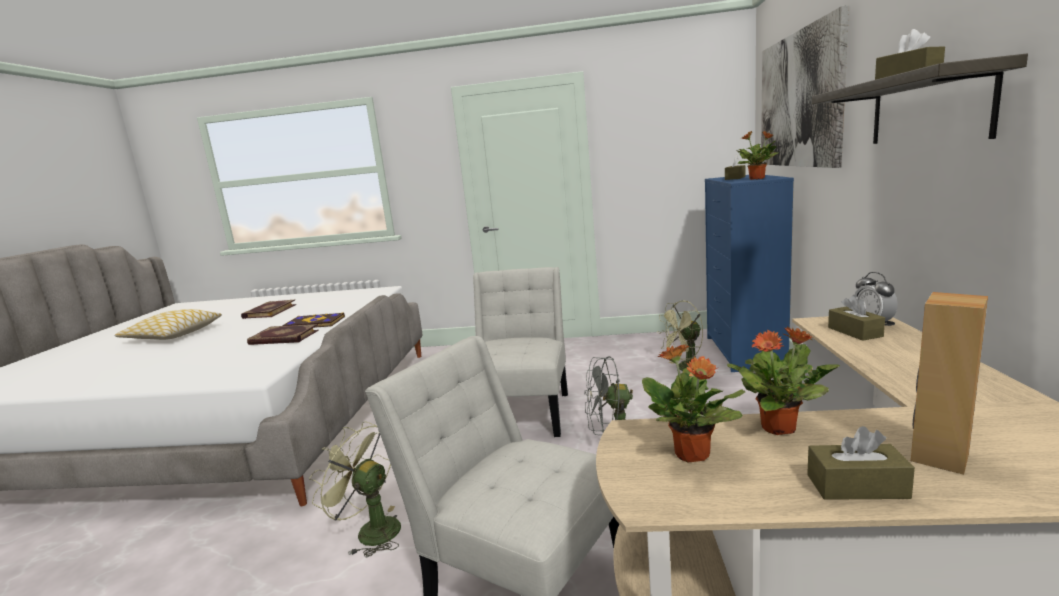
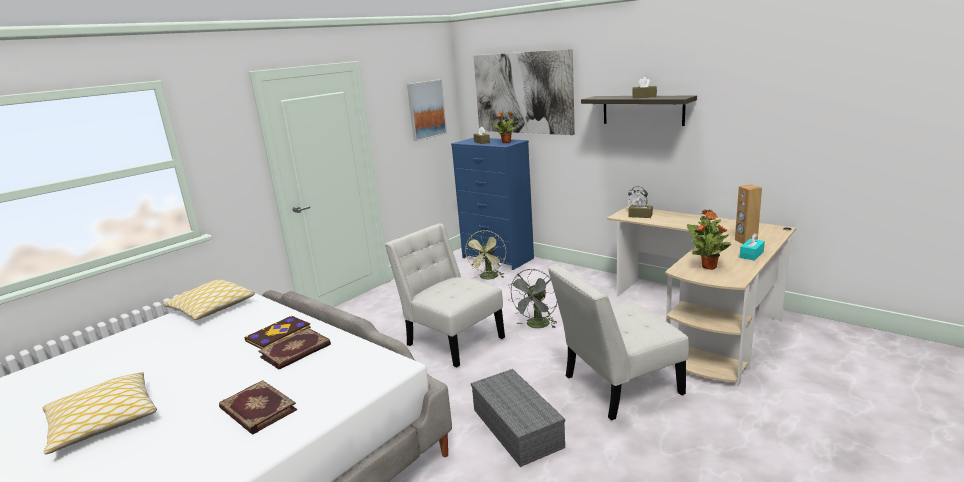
camera: 55 degrees left, 5 degrees up
book [241,300,296,319] -> book moved to [219,380,297,435]
green fan [309,421,401,557] -> grey storage box [471,369,565,467]
brown tissue box [807,426,915,500] -> turquoise tissue box [740,233,765,261]
none -> pillow [163,280,255,320]
none -> picture [407,79,447,141]

